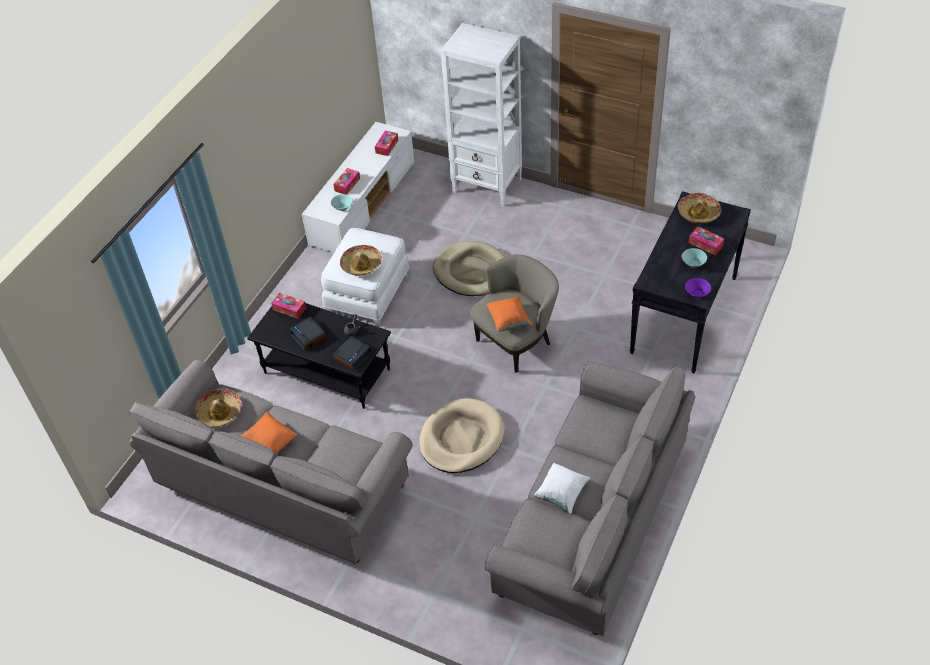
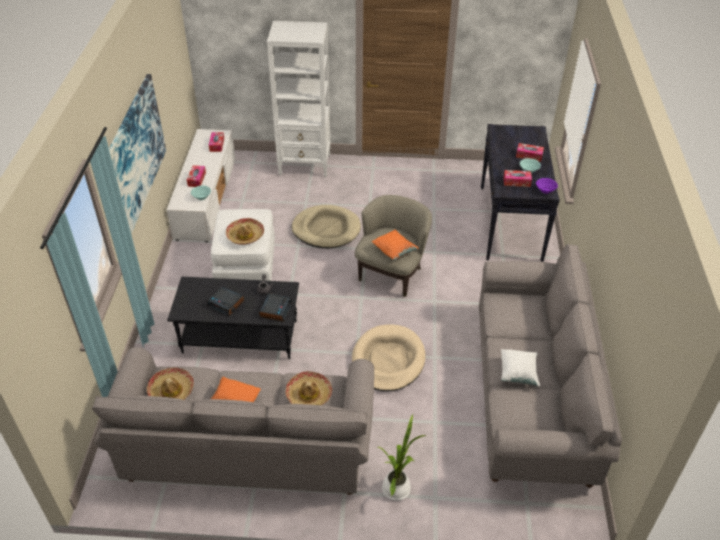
camera: 25 degrees left, 5 degrees down
tissue box [271,293,306,319] -> tissue box moved to [503,170,532,187]
hat [678,193,721,223] -> hat moved to [285,371,332,405]
none -> picture [109,74,166,234]
none -> potted plant [378,414,426,501]

